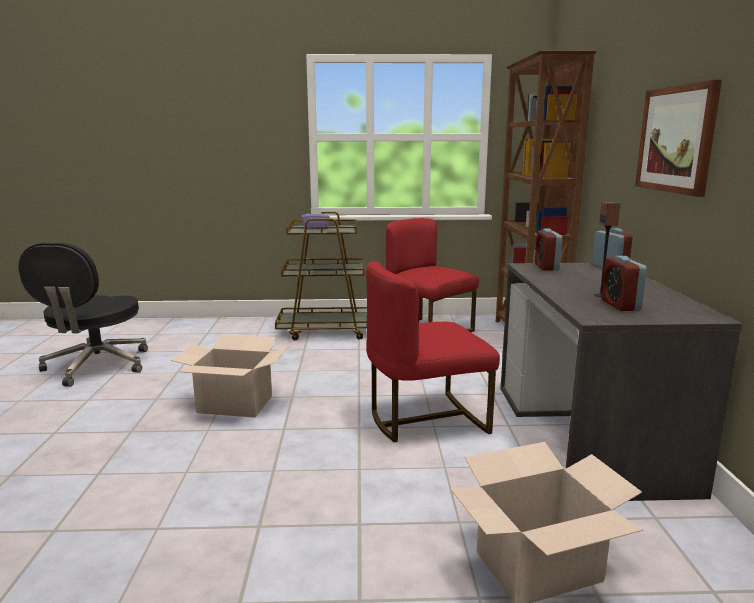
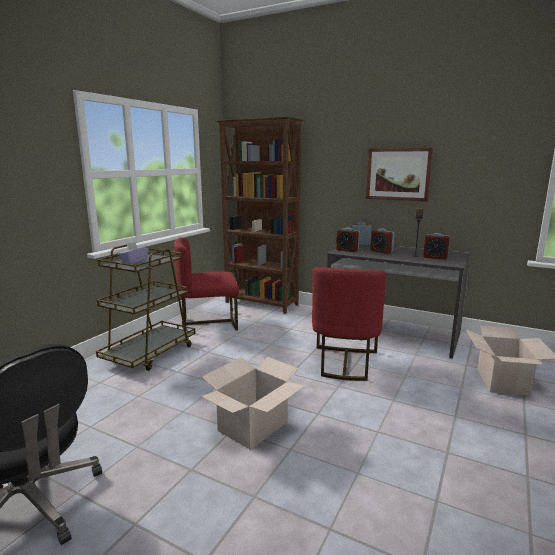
camera: 60 degrees left, 0 degrees up
none -> alarm clock [371,229,395,254]

